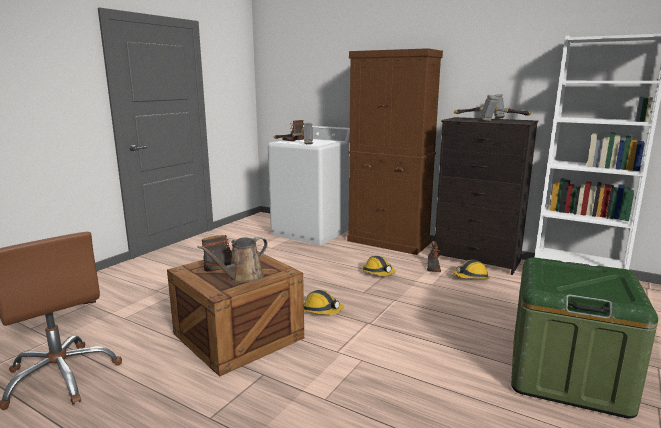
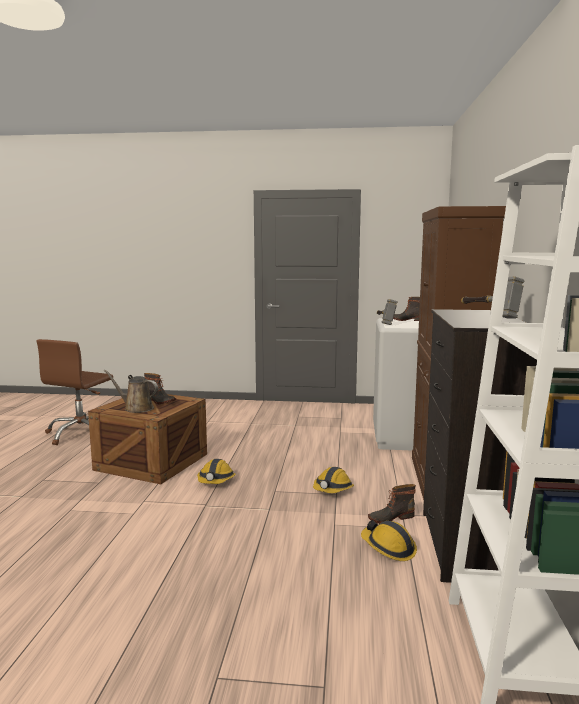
camera: 65 degrees right, 5 degrees down
hammer [480,95,531,121] -> none
green storage box [511,257,658,419] -> none

